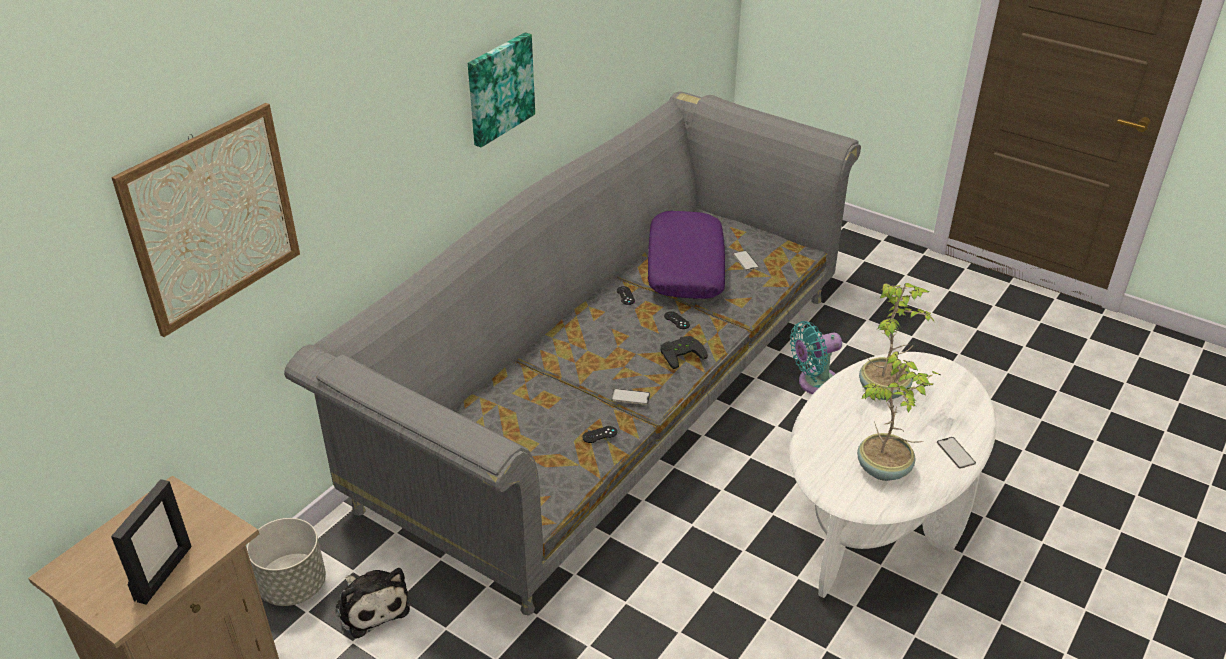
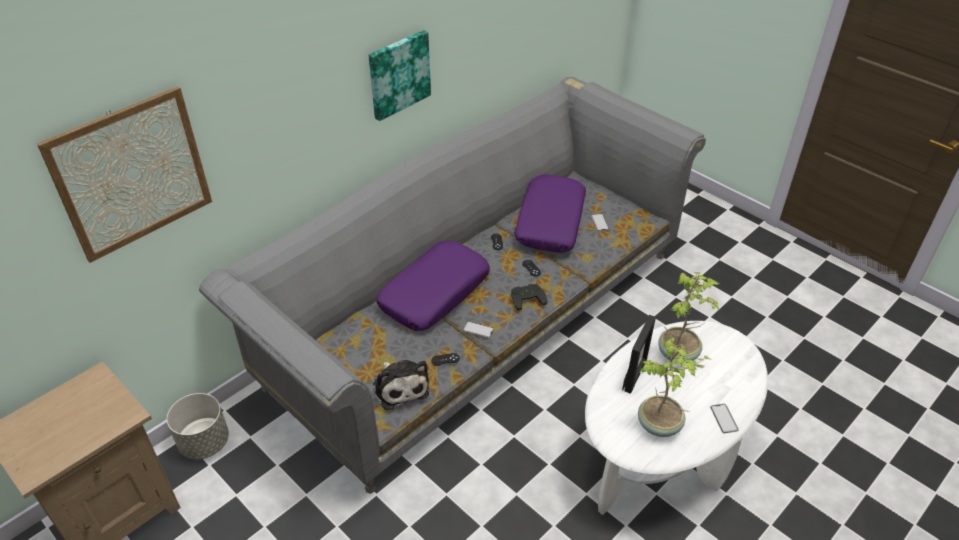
camera: 10 degrees right, 5 degrees up
picture frame [111,479,192,604] -> picture frame moved to [622,315,656,394]
plush toy [336,568,410,639] -> plush toy moved to [373,360,430,411]
turquoise fan [790,321,842,394] -> none
none -> purple pillow [376,241,490,331]

